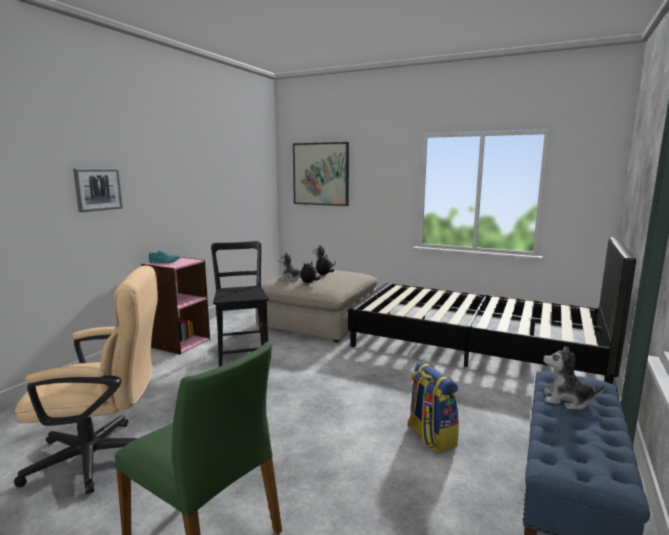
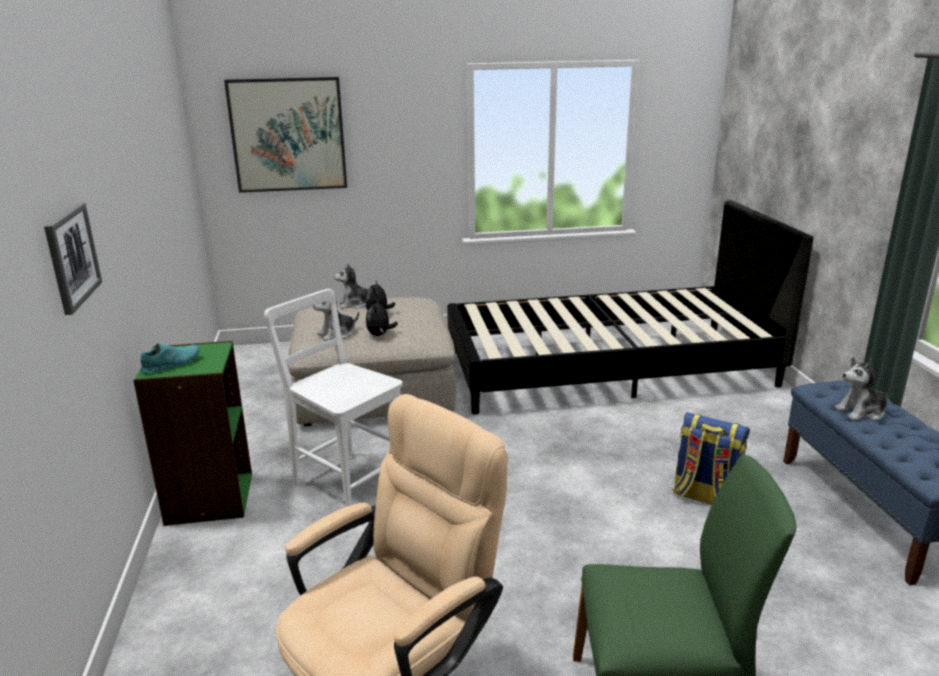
camera: 35 degrees left, 10 degrees up
pink bookcase [141,257,210,355] -> green bookcase [133,341,252,526]
black chair [211,241,269,367] -> white chair [264,289,403,507]

